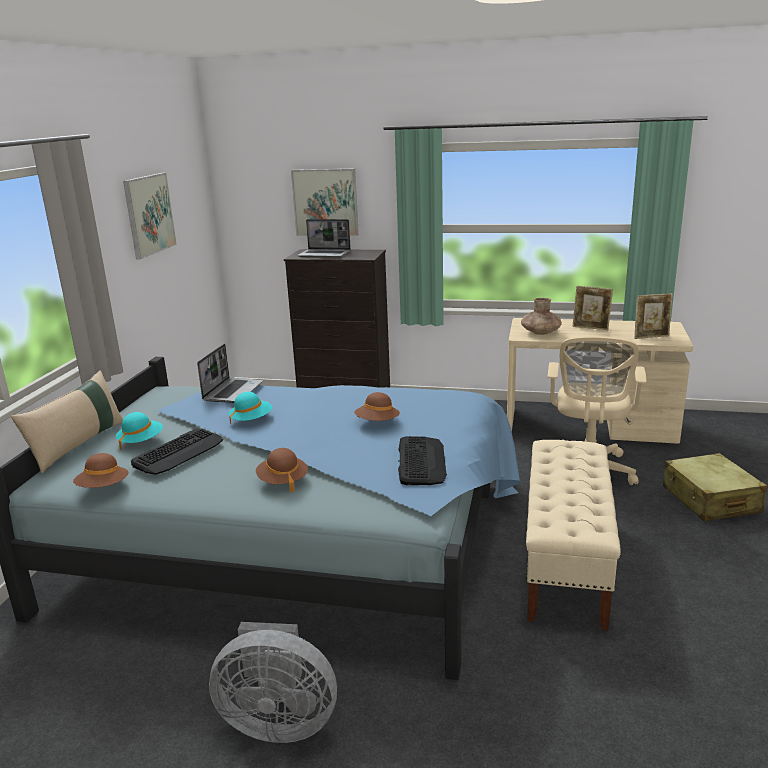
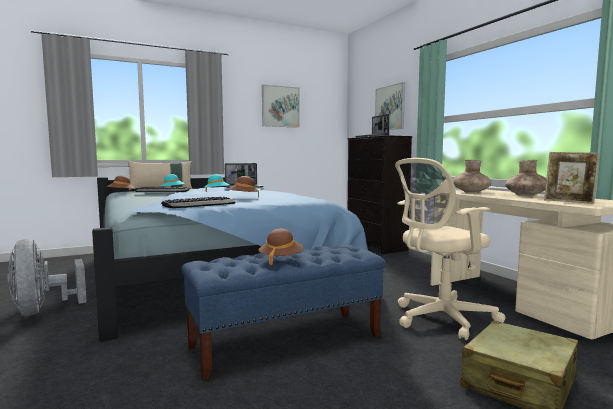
camera: 50 degrees right, 15 degrees down
brown hat [256,448,308,492] -> brown hat moved to [259,229,304,265]
beige bench [526,440,621,631] -> blue bench [182,244,386,380]
picture frame [573,286,613,330] -> brown vase [505,160,547,196]

